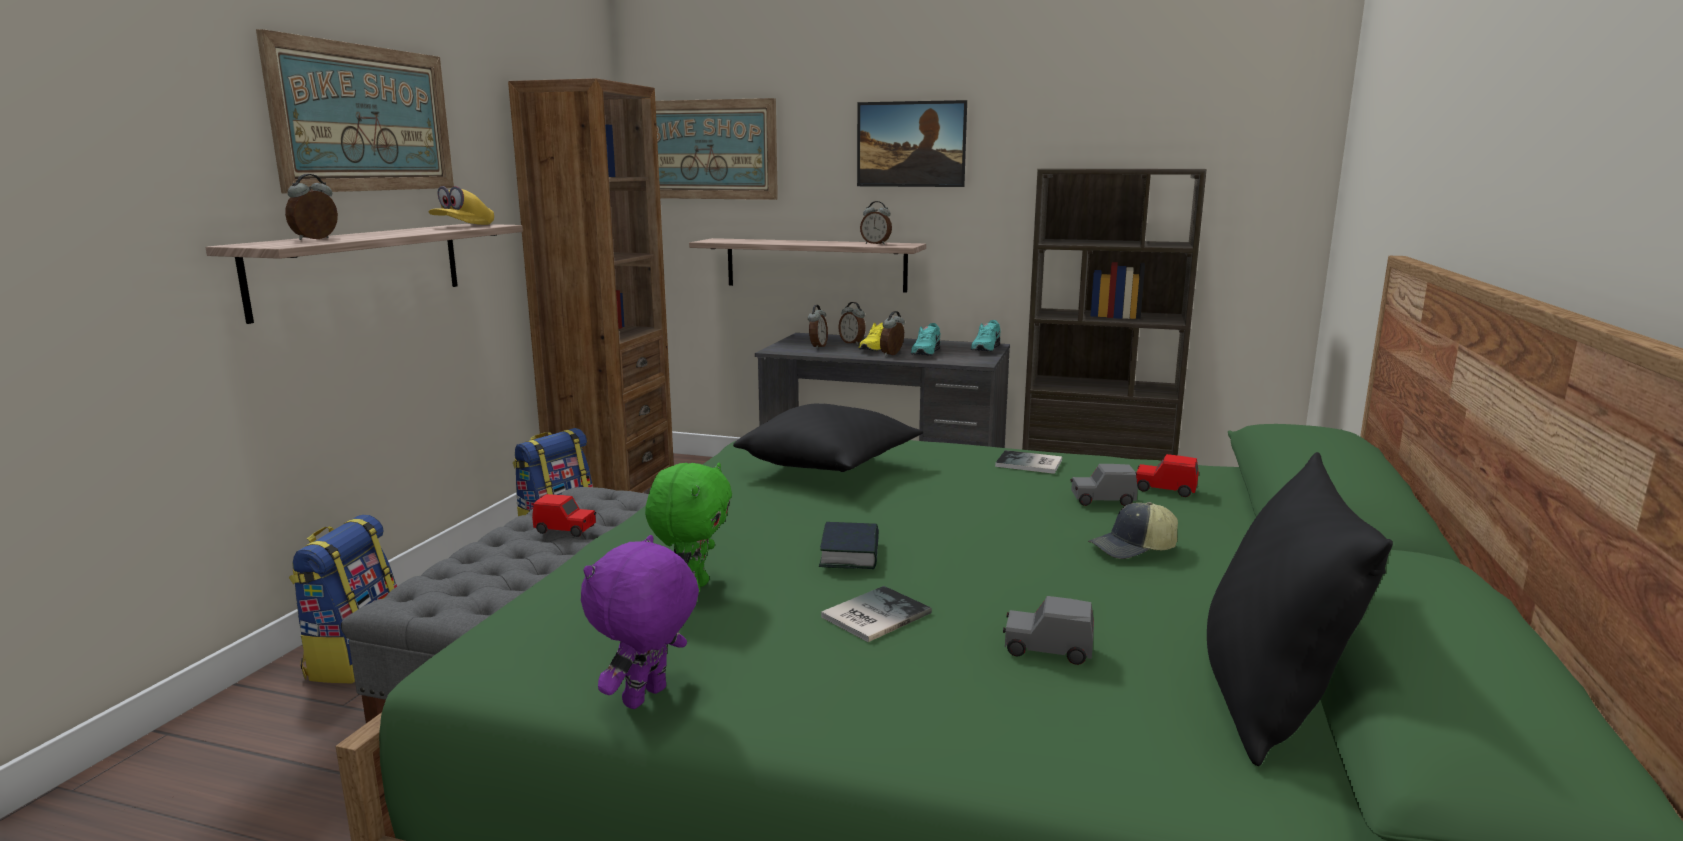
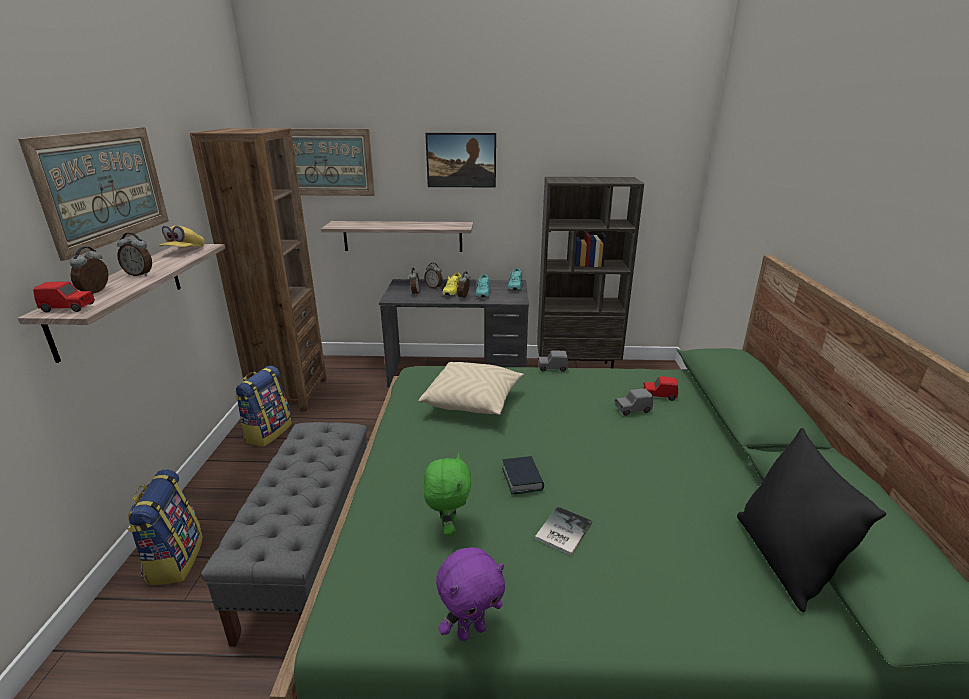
camera: 15 degrees left, 10 degrees up
red toy car [532,494,596,537] -> red toy car moved to [33,281,95,312]
purple plush toy [581,535,699,709] -> purple plush toy turned 135 degrees counterclockwise [436,547,505,641]
black pillow [733,403,923,472] -> beige pillow [418,362,524,415]
alarm clock [860,201,892,244] -> alarm clock moved to [117,232,152,276]
book [995,450,1062,474] -> none
grey toy car [1003,596,1094,665] -> grey toy car moved to [538,351,568,372]
cap [1088,502,1178,559] -> none

